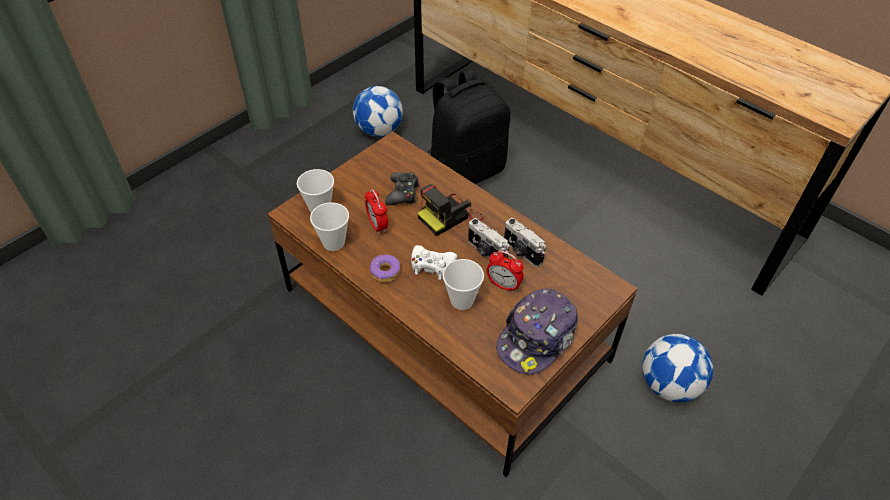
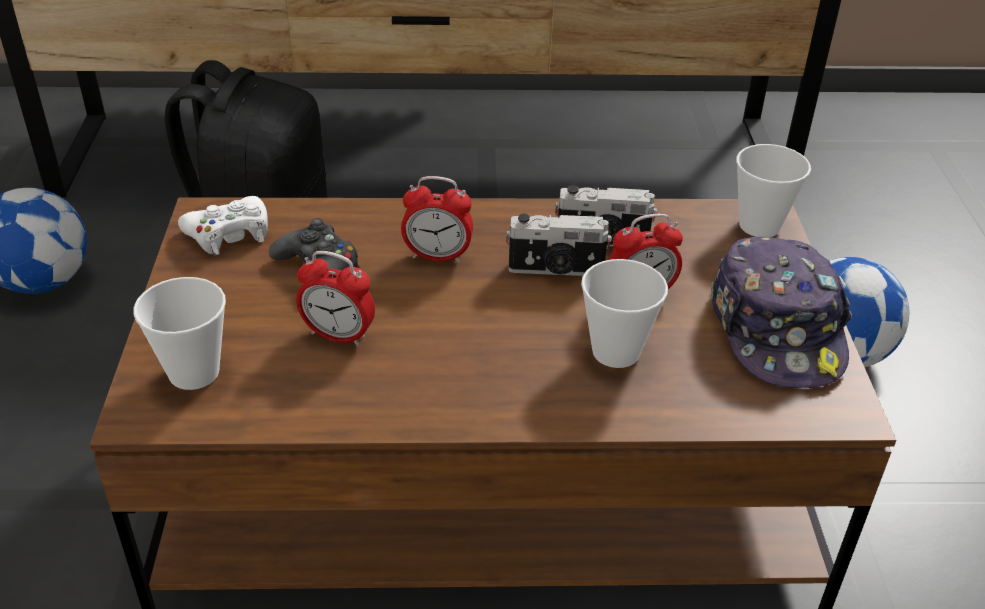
camera: 45 degrees left, 10 degrees down
cup [310,202,349,251] -> cup moved to [736,144,811,237]
donut [370,254,401,283] -> none
white game controller [411,245,457,280] -> white game controller moved to [178,196,268,255]
camera [417,184,484,236] -> alarm clock [401,176,473,263]

